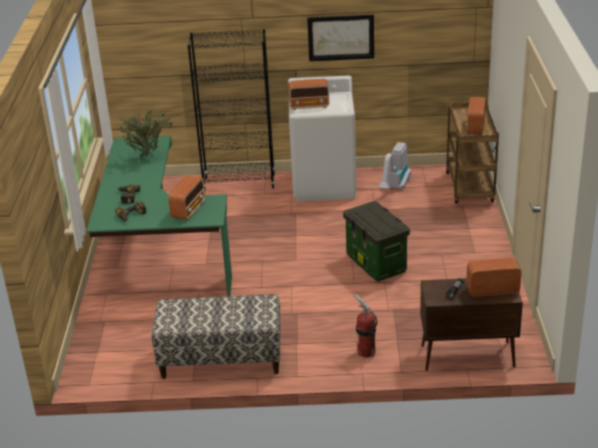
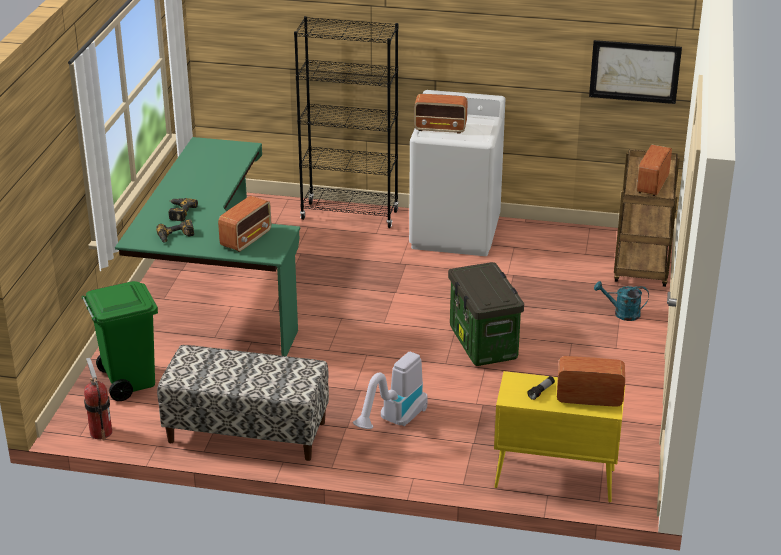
camera: 10 degrees right, 0 degrees up
potted plant [118,107,172,157] -> none
picture [307,14,374,61] -> picture moved to [589,40,682,104]
fire extinguisher [354,294,377,358] -> fire extinguisher moved to [84,358,112,441]
vacuum cleaner [377,142,411,189] -> vacuum cleaner moved to [353,352,428,429]
brown cabinet [420,279,523,371] -> yellow cabinet [494,371,625,503]
none -> green trash can [82,281,158,401]
none -> turquoise watering can [594,281,649,321]

